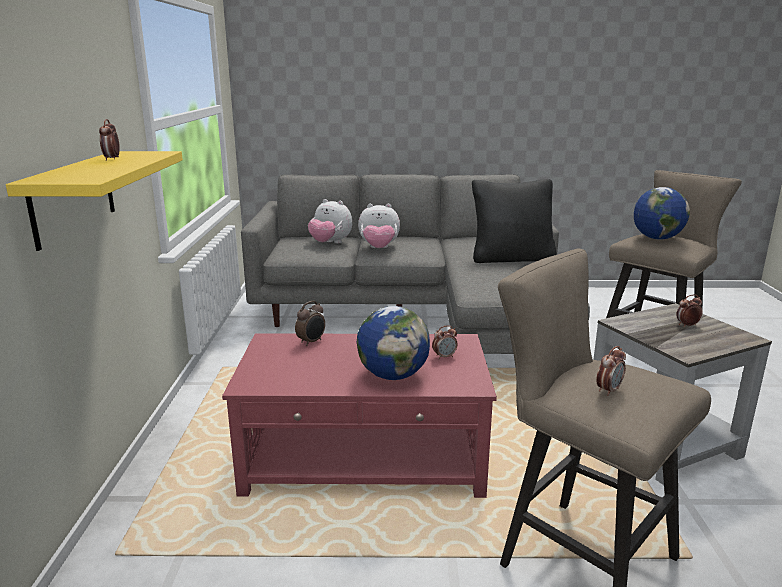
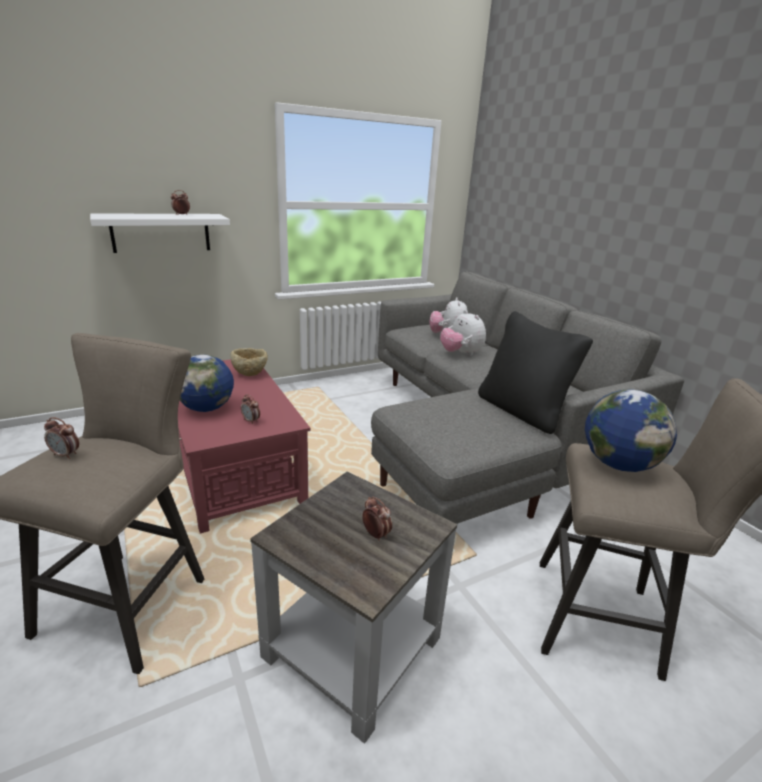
camera: 60 degrees right, 5 degrees up
yellow shelf [6,151,183,251] -> white shelf [90,213,230,253]
alarm clock [295,301,325,346] -> beige bowl [231,348,268,376]

